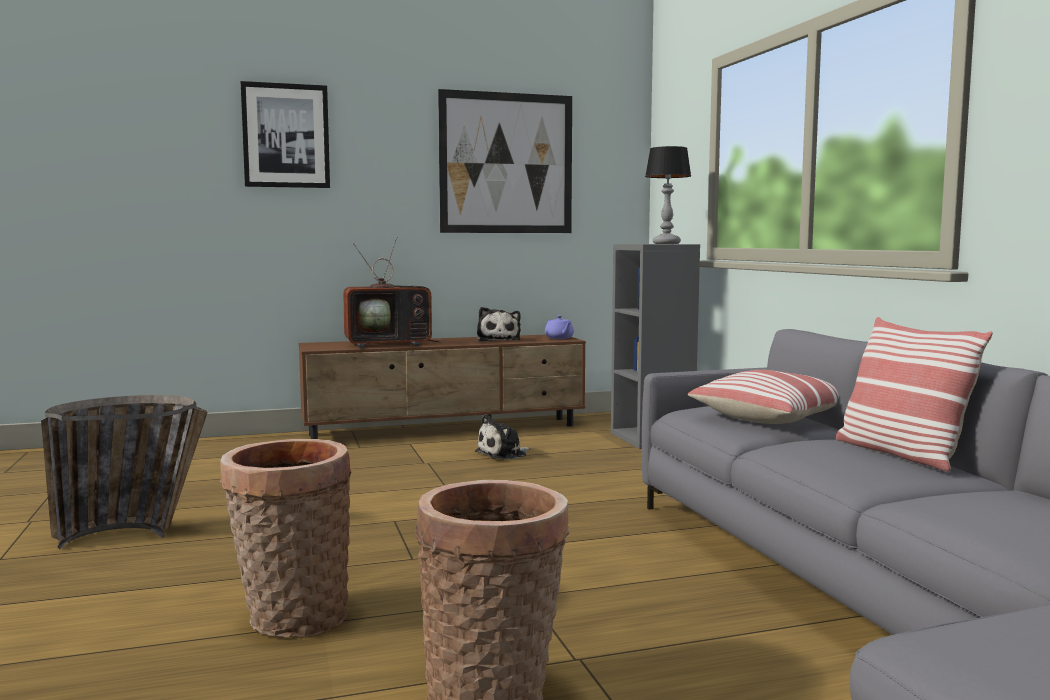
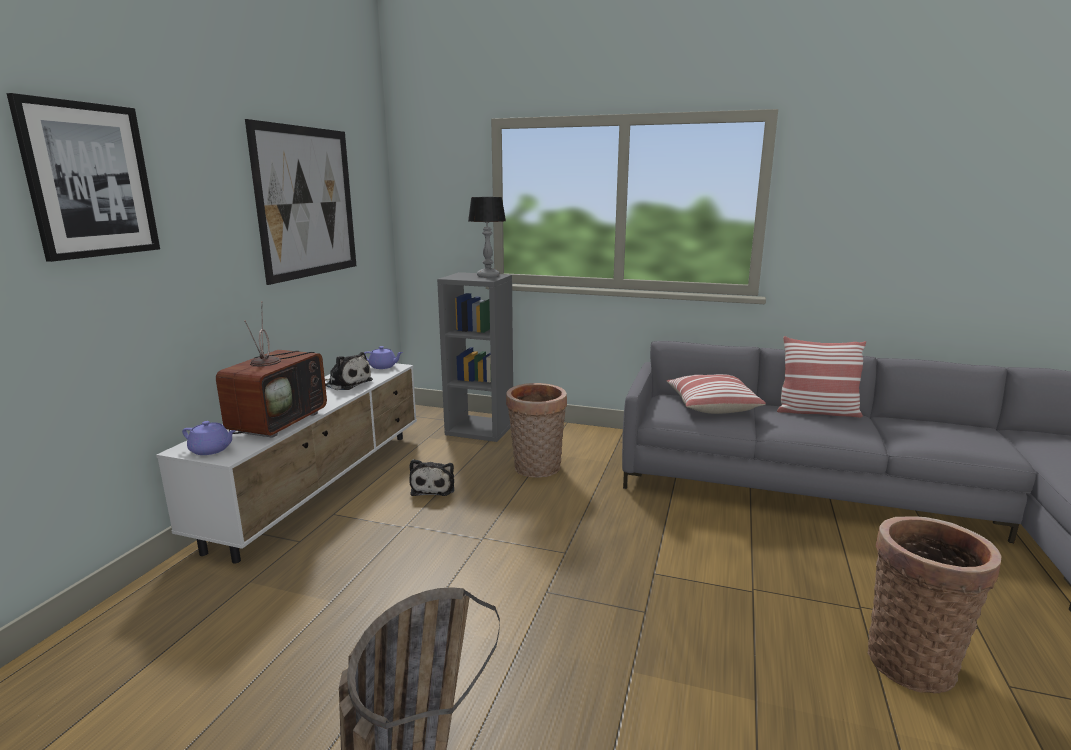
camera: 55 degrees left, 10 degrees up
basket [220,439,351,637] -> basket moved to [506,383,567,478]
brown tv stand [299,335,586,439] -> white tv stand [156,361,417,564]
none -> purple teapot [182,421,236,455]

